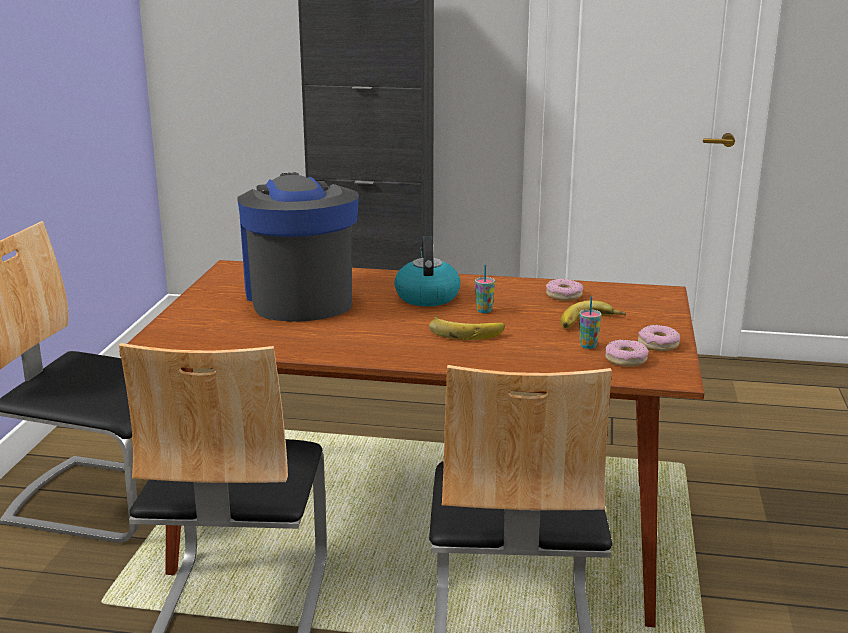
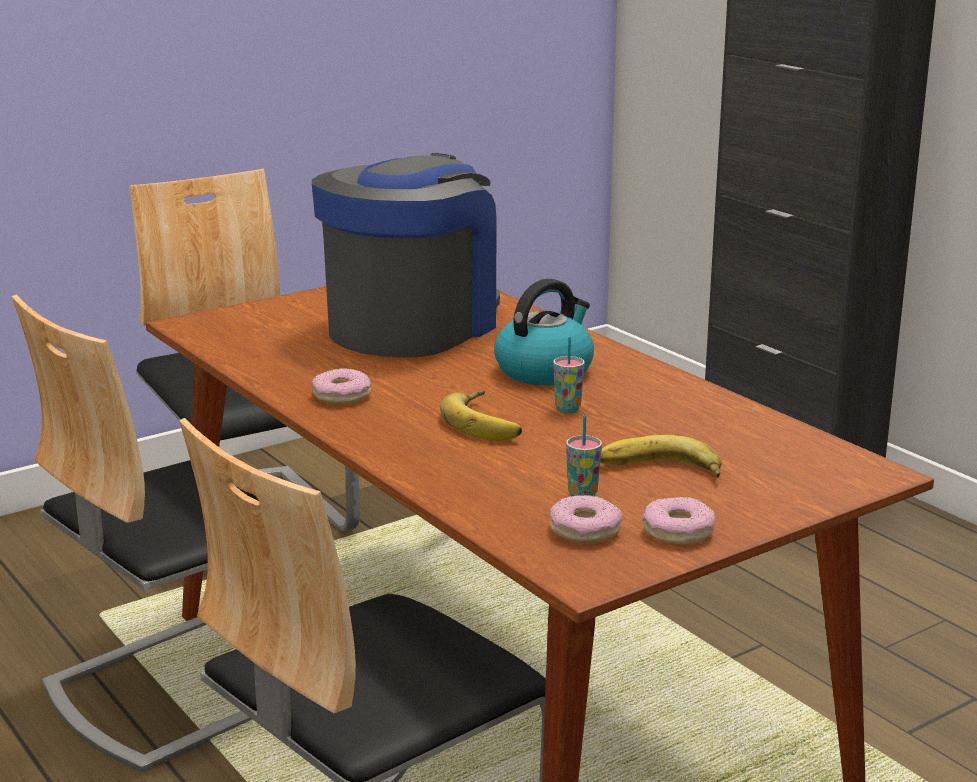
camera: 45 degrees right, 0 degrees up
donut [546,279,584,301] -> donut moved to [311,368,371,405]

